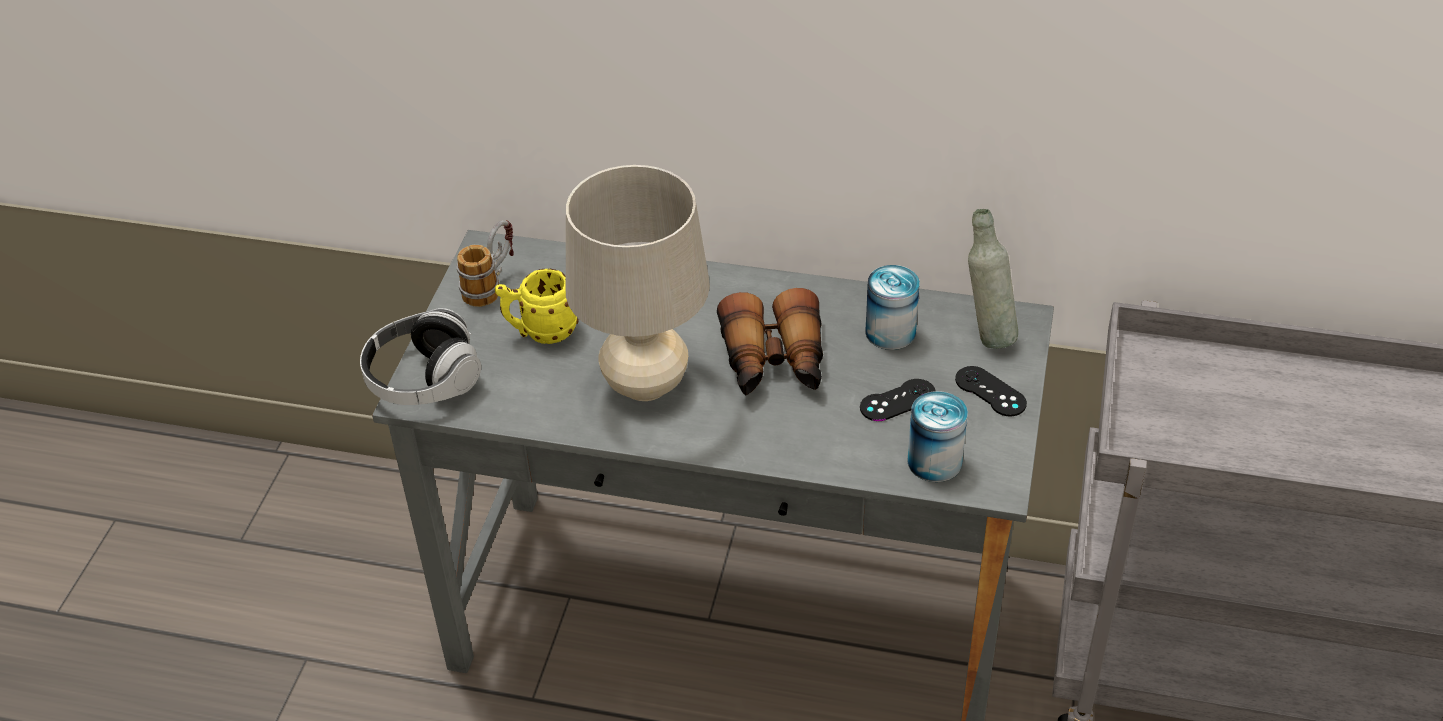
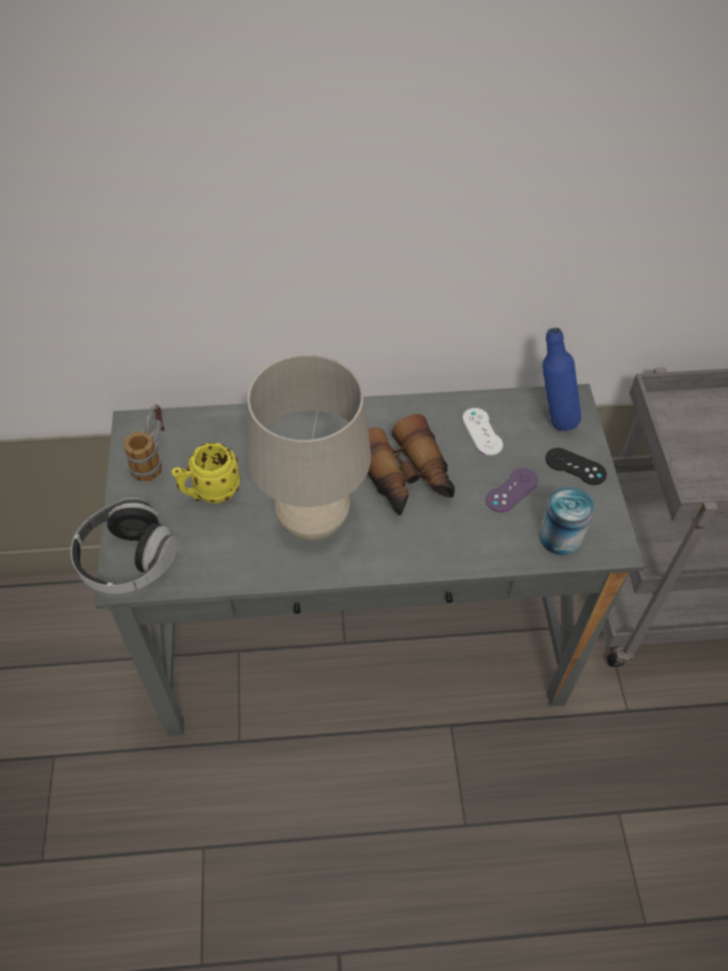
camera: 20 degrees left, 10 degrees up
black game controller [860,379,936,421] -> purple game controller [486,468,538,512]
can [865,265,920,350] -> white game controller [462,408,503,456]
grey bottle [968,209,1018,349] -> blue bottle [542,328,581,431]

